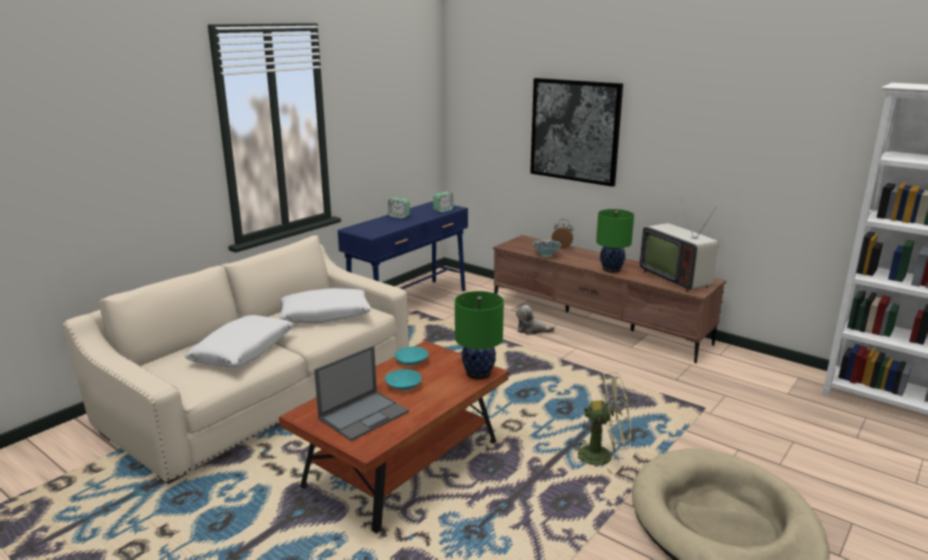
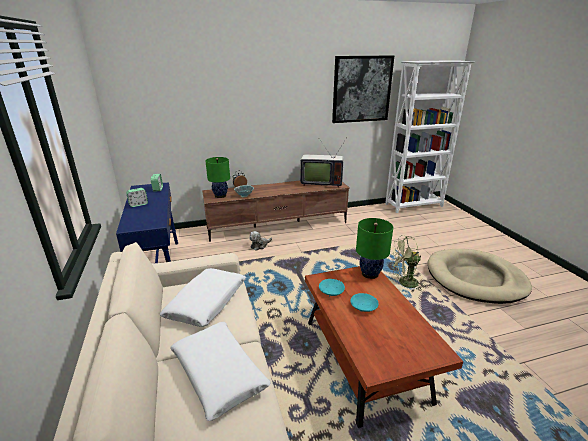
camera: 55 degrees left, 5 degrees up
laptop [314,346,409,441] -> none
picture [530,78,623,187] -> picture moved to [332,56,394,123]
green fan [567,372,631,474] -> green fan turned 135 degrees counterclockwise [391,235,426,292]
green table lamp [596,209,634,273] -> green table lamp moved to [206,157,230,198]

